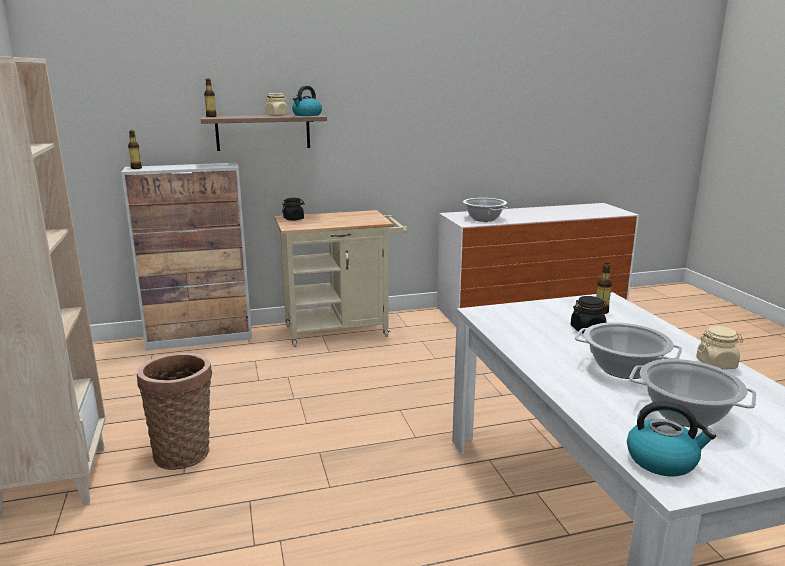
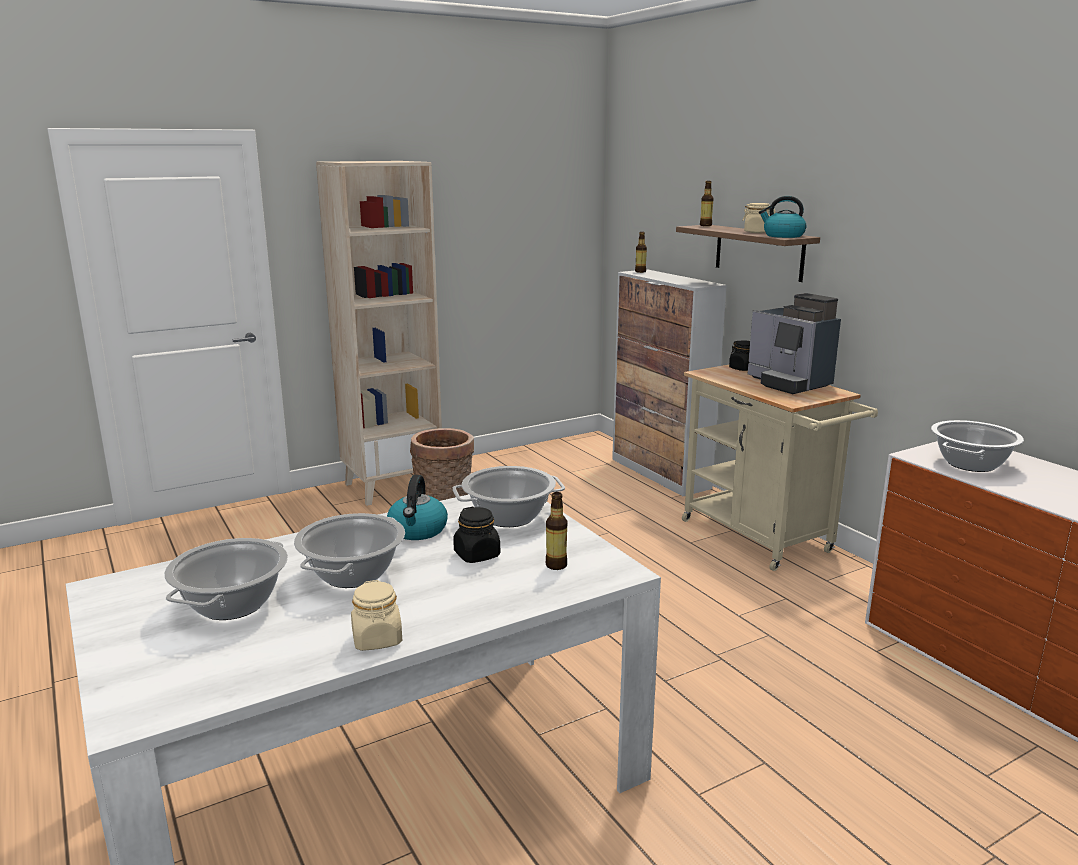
camera: 75 degrees right, 0 degrees up
kettle [627,401,716,477] -> kettle moved to [387,475,448,540]
none -> cooking pot [453,466,565,527]
none -> coffee machine [747,293,841,394]

